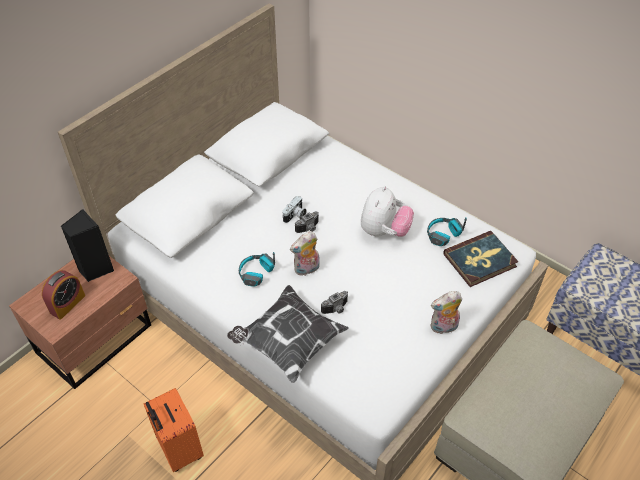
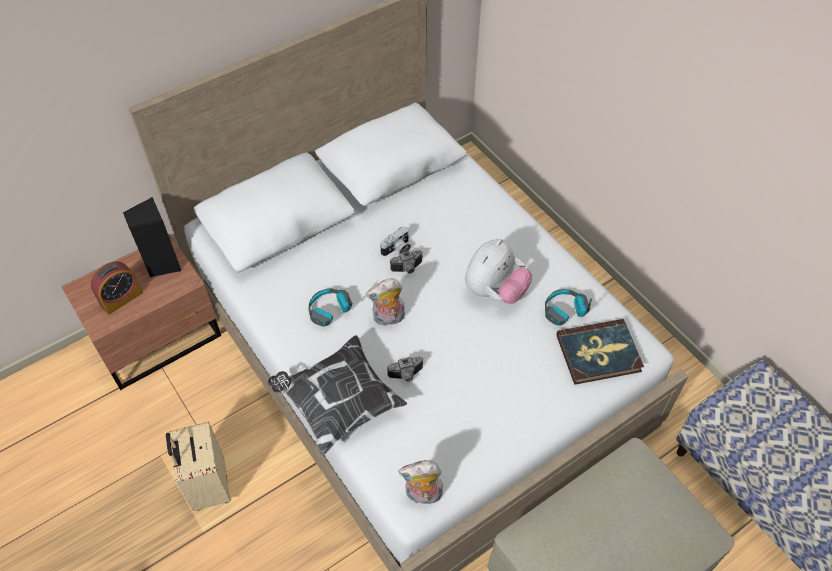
camera: 15 degrees right, 5 degrees up
orange suitcase [143,388,204,472] -> beige suitcase [166,422,231,511]
plush toy [431,291,462,334] -> plush toy moved to [398,460,444,504]

